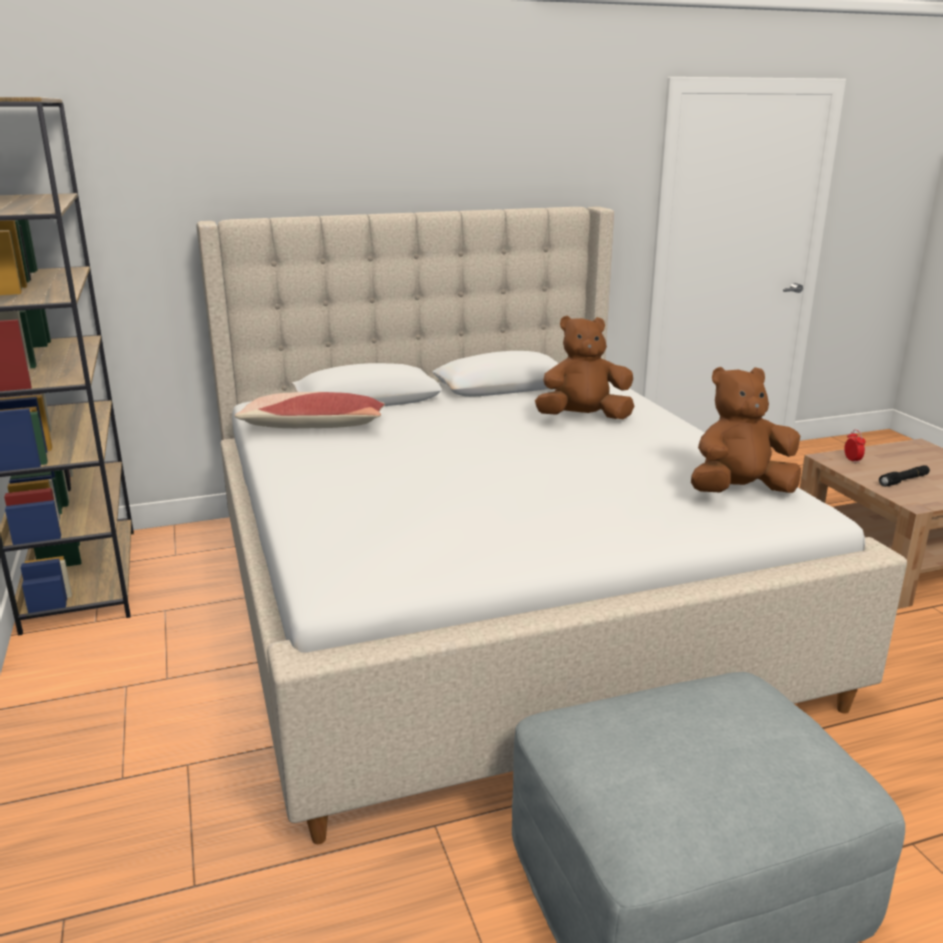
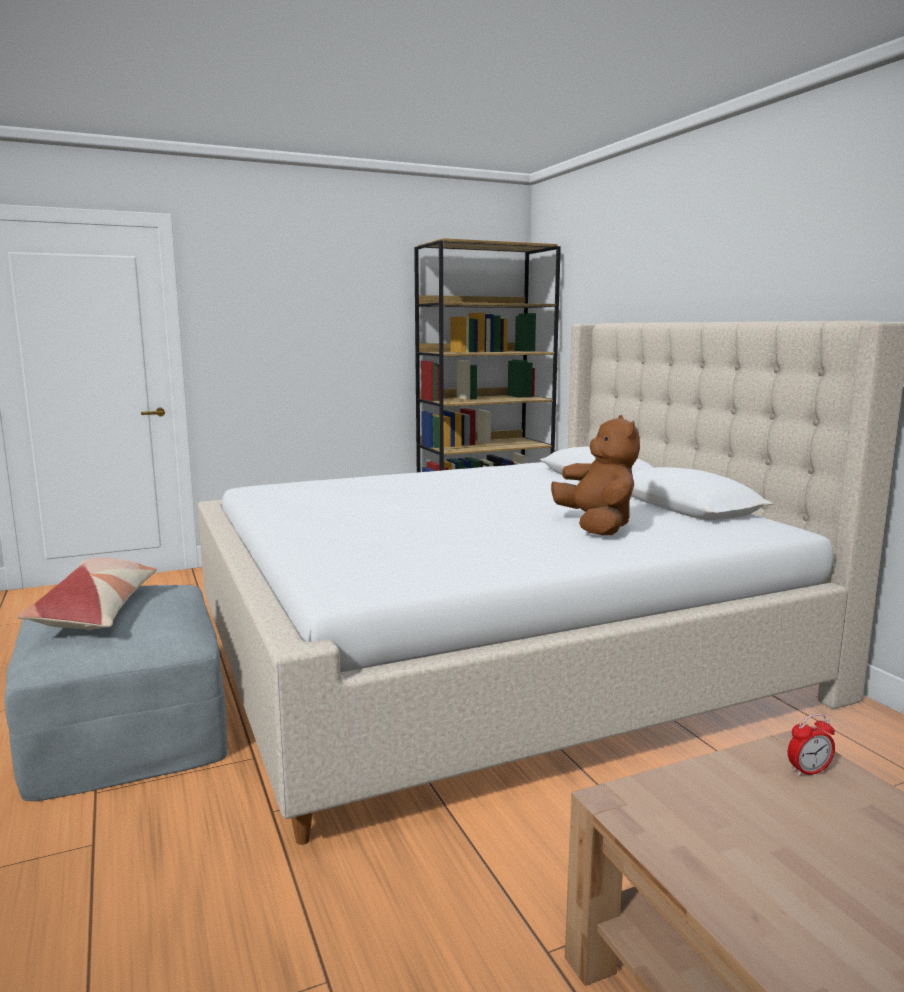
camera: 85 degrees right, 10 degrees down
pillow [234,392,385,428] -> pillow moved to [16,558,157,630]
brown plush toy [691,367,801,493] -> none
black flashlight [879,465,930,487] -> none

